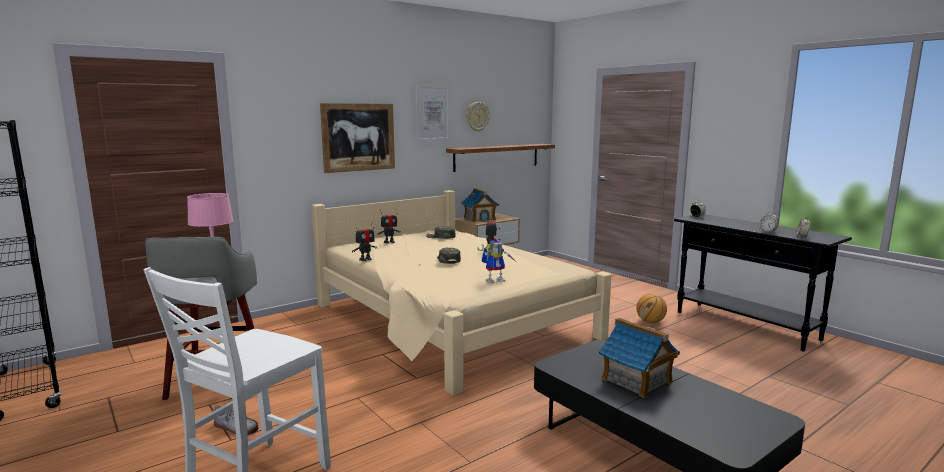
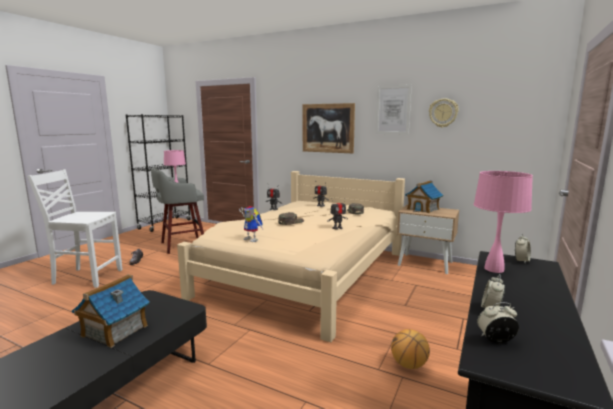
camera: 65 degrees right, 0 degrees up
shelf [446,144,555,172] -> none
none -> pink table lamp [474,171,533,273]

